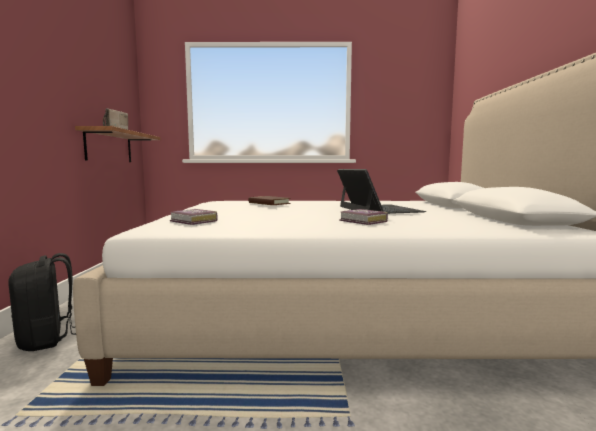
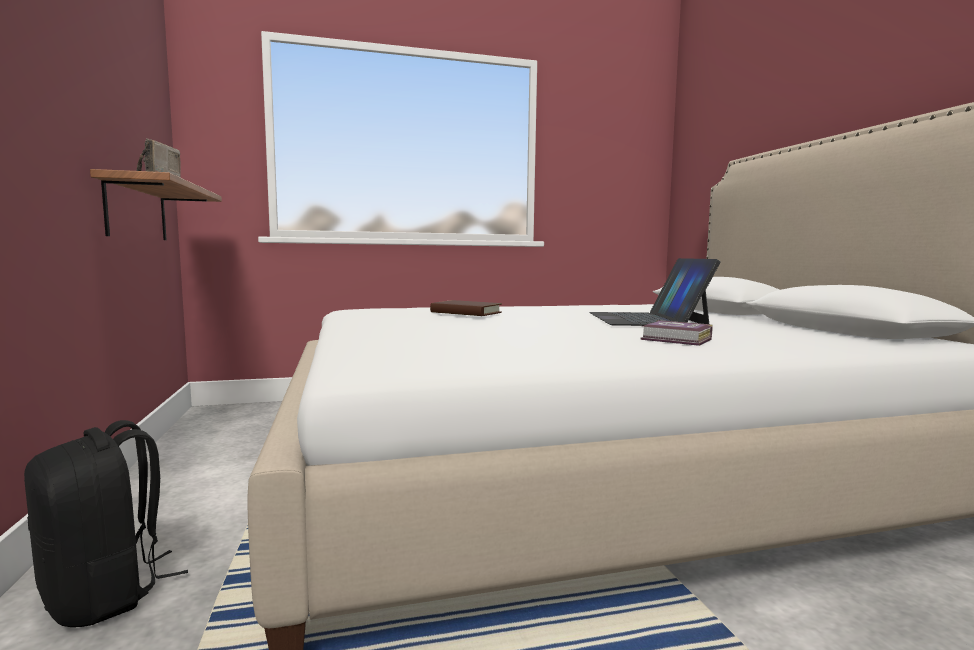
camera: 15 degrees left, 0 degrees up
book [170,209,218,225] -> none
laptop [337,169,426,214] -> laptop turned 150 degrees counterclockwise [589,258,721,326]

